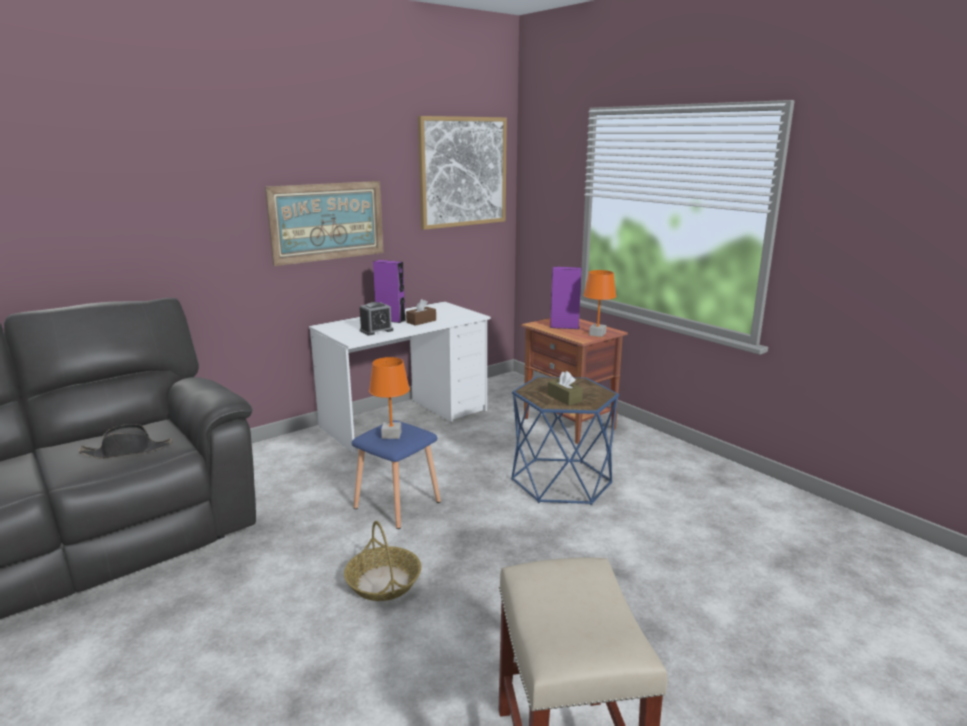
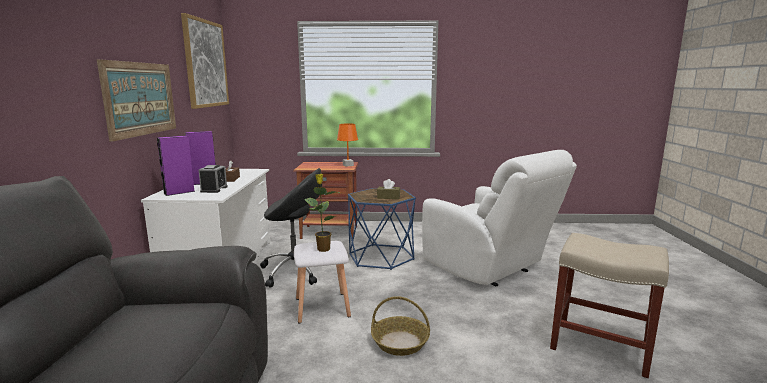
camera: 50 degrees left, 5 degrees down
black hat [79,424,172,459] -> none
blue stool [352,420,441,529] -> white stool [294,241,351,324]
orange table lamp [369,357,410,439] -> potted plant [304,174,341,252]
purple speaker [550,267,582,329] -> purple speaker moved to [157,136,195,196]
none -> black office chair [260,168,322,288]
none -> white armchair [422,150,577,286]

